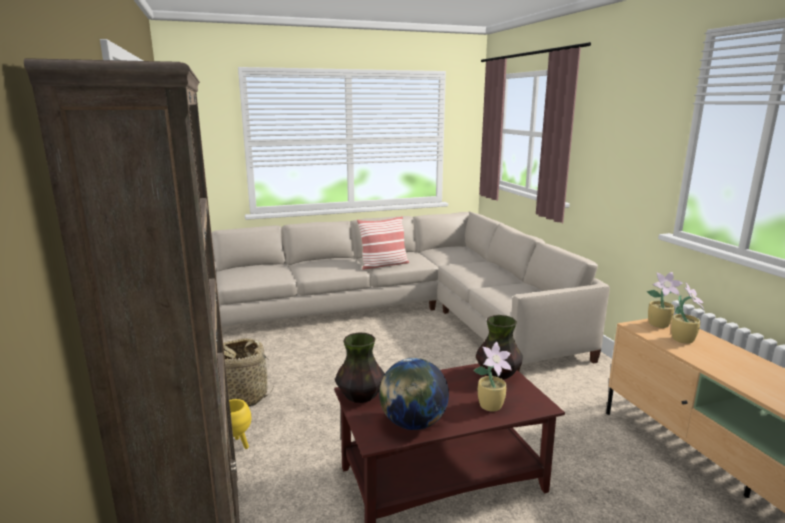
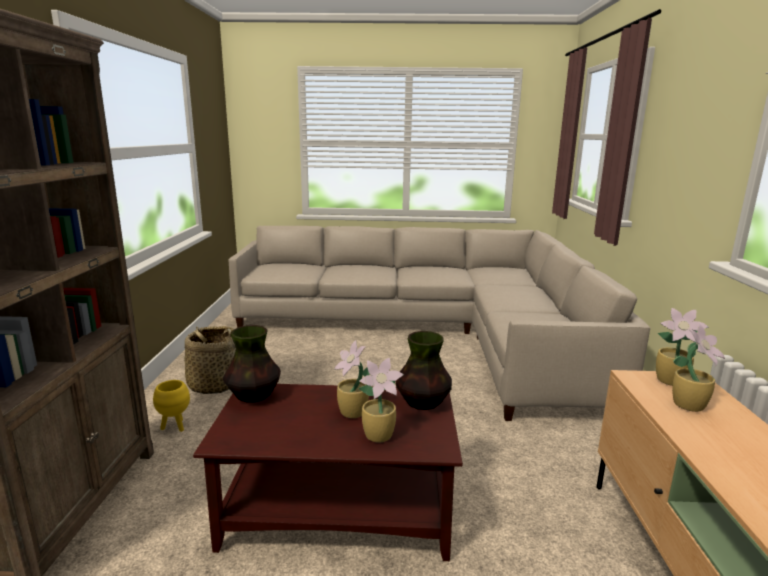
camera: 20 degrees right, 0 degrees up
pillow [357,216,409,270] -> none
globe [379,358,449,430] -> none
none -> potted plant [334,340,370,418]

